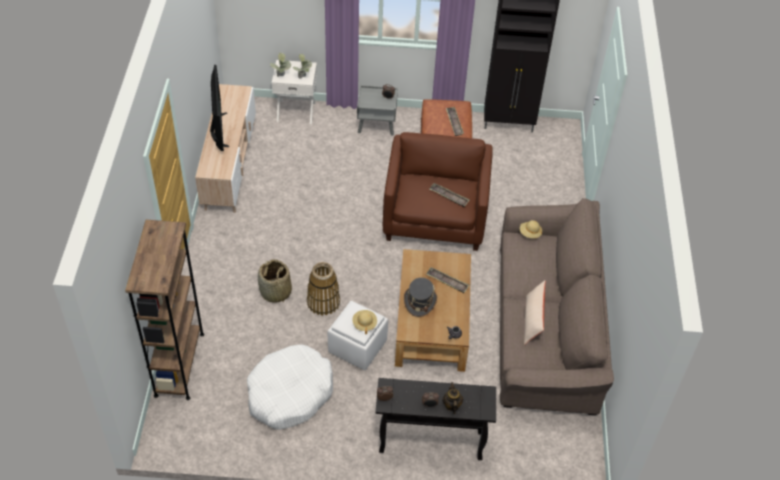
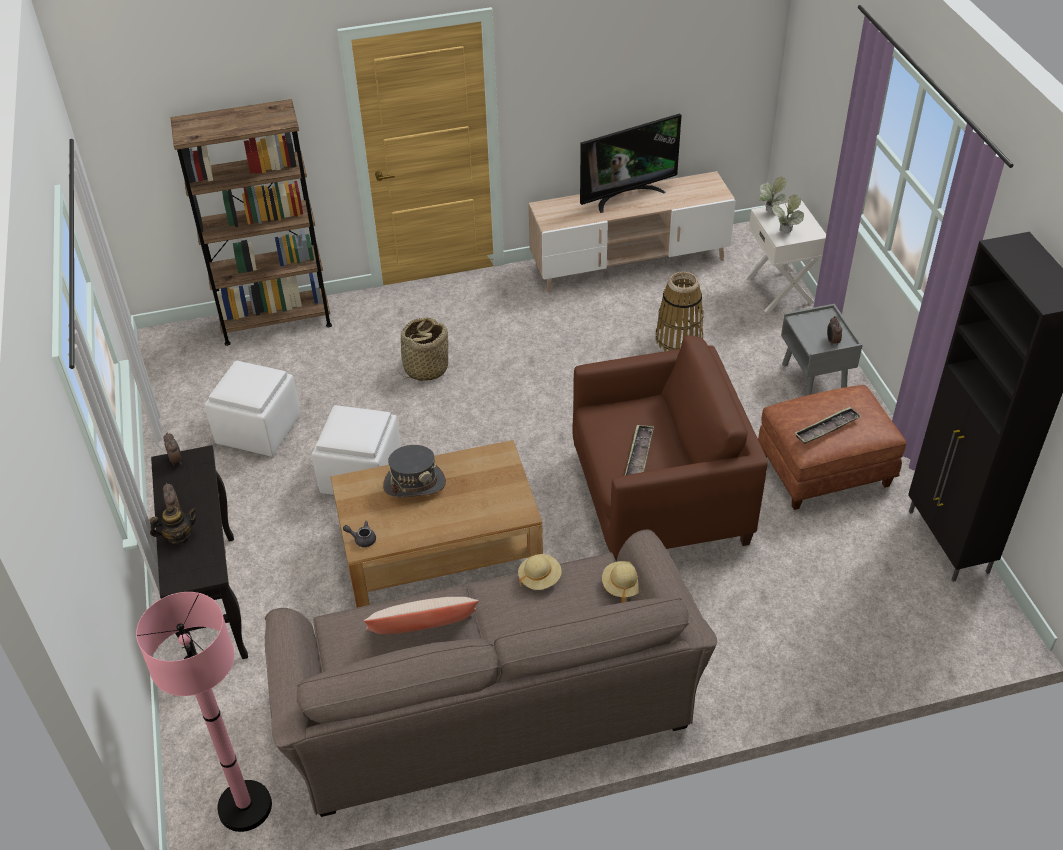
camera: 75 degrees right, 5 degrees down
white dog bed [247,344,333,430] -> white ottoman [204,360,301,457]
basket [307,262,340,316] -> basket moved to [656,272,704,351]
beige hat [353,310,377,334] -> beige hat moved to [518,554,562,590]
tray [426,267,469,293] -> none
none -> pink floor lamp [136,592,272,832]

